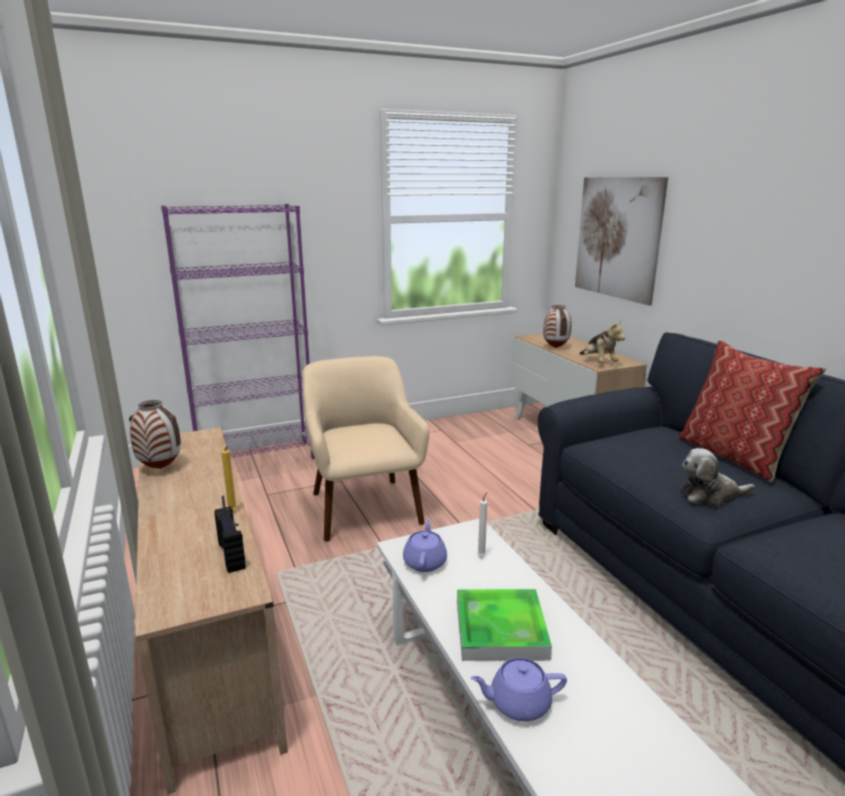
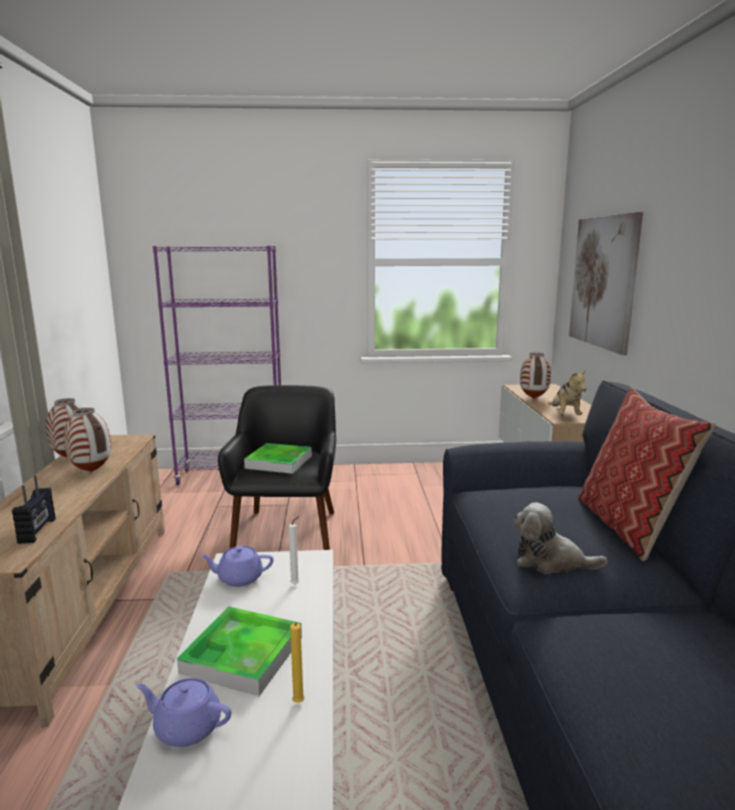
camera: 20 degrees right, 5 degrees down
yellow candle [221,447,237,512] -> yellow candle moved to [290,622,305,703]
beige armchair [303,356,429,542] -> black armchair [218,385,336,550]
purple teapot [403,519,447,572] -> purple teapot turned 120 degrees counterclockwise [200,546,273,587]
none -> vase [64,408,111,472]
none -> tray [244,443,312,474]

